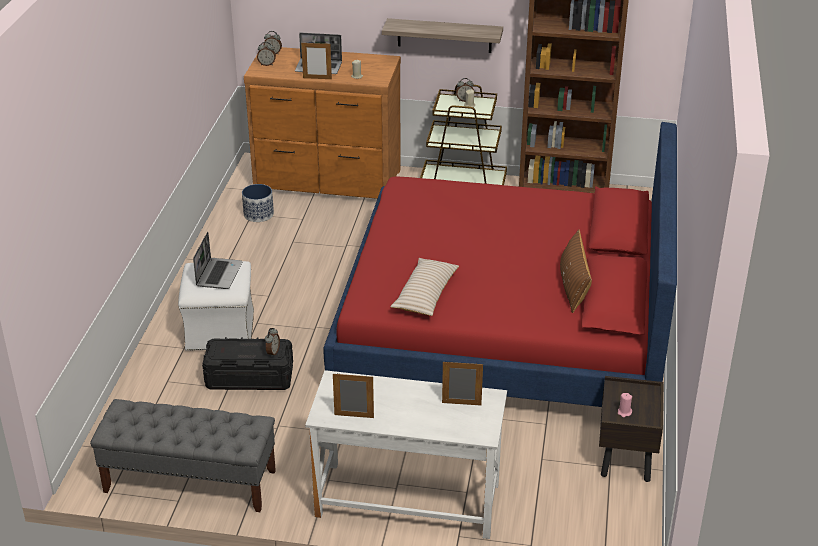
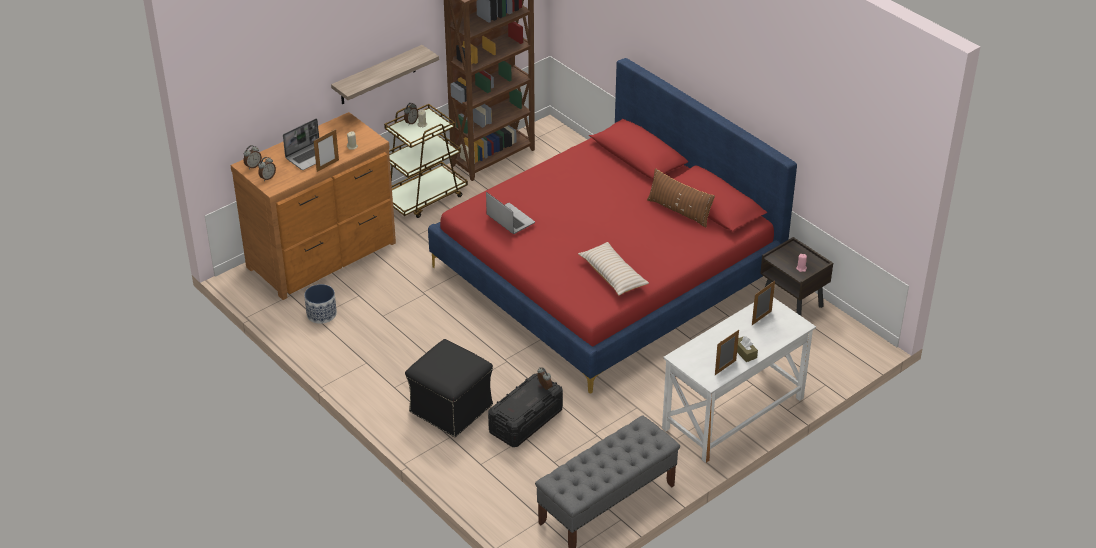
camera: 50 degrees left, 5 degrees up
white ottoman [178,261,254,351] -> black ottoman [405,339,493,437]
laptop [193,232,242,289] -> laptop moved to [486,192,535,234]
none -> brown tissue box [737,336,758,362]

